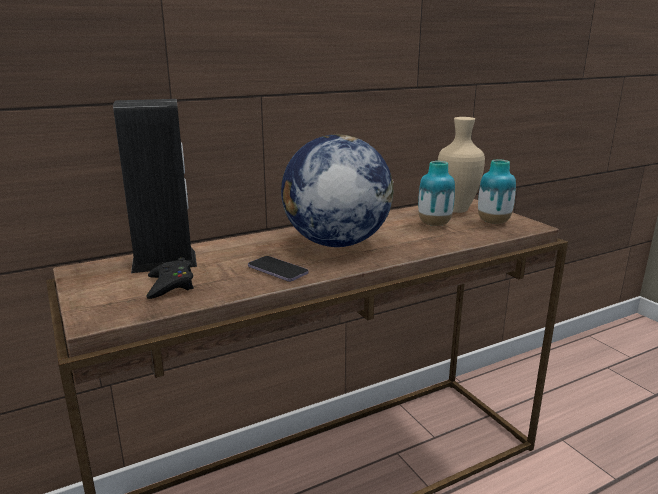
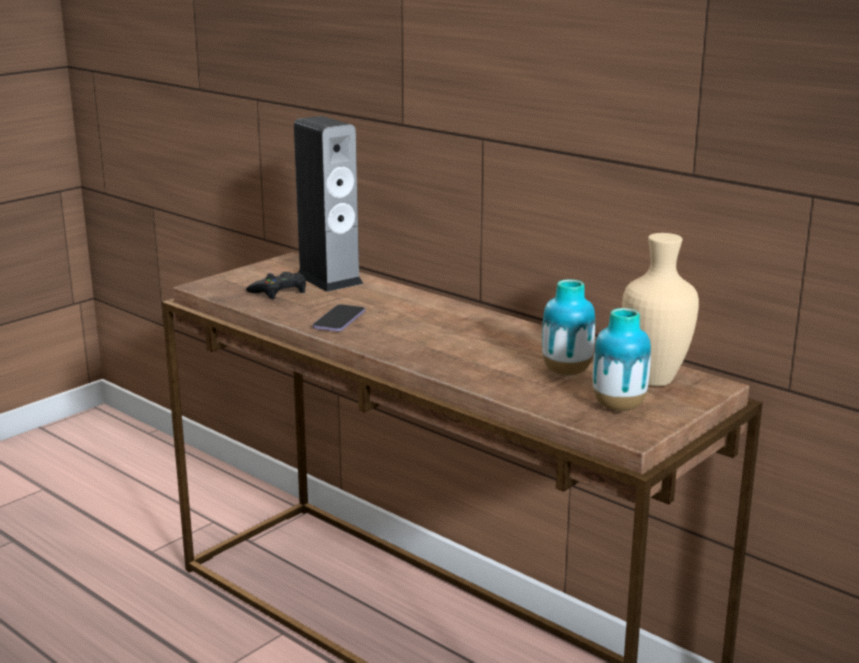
camera: 70 degrees right, 0 degrees up
globe [281,134,394,247] -> none

